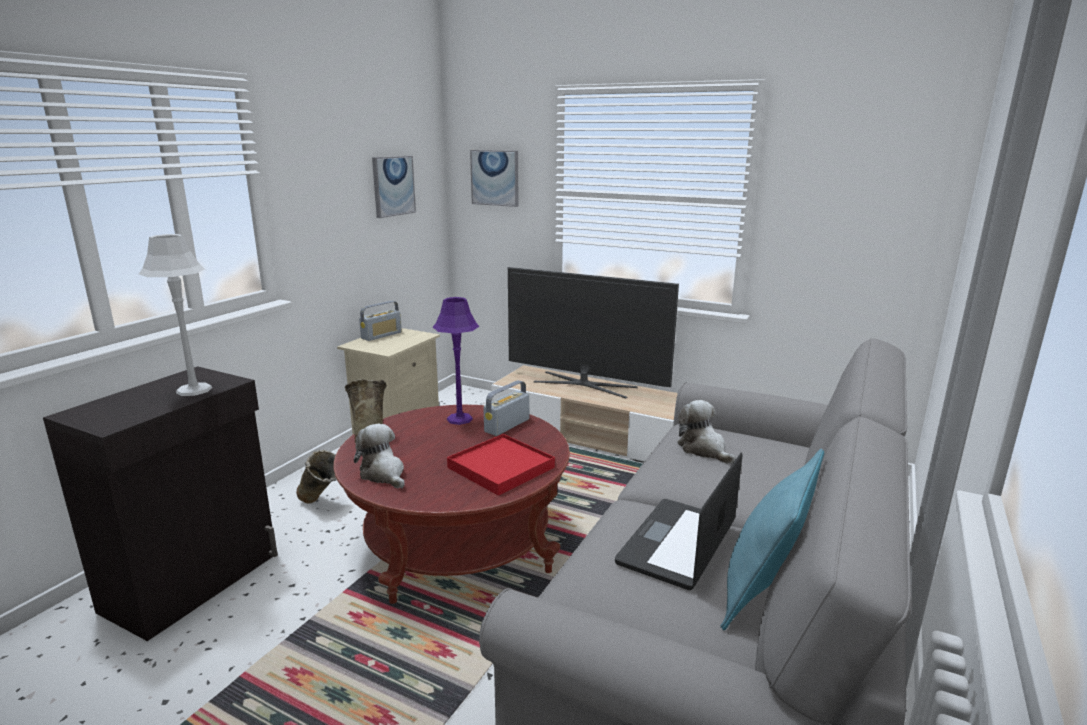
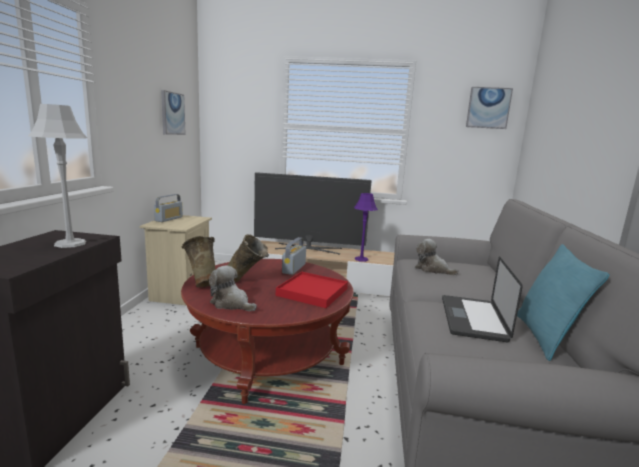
camera: 20 degrees left, 5 degrees down
beige vase [296,450,337,504] -> beige vase moved to [227,234,269,282]
purple table lamp [433,297,480,425] -> purple table lamp moved to [354,193,378,262]
picture [470,150,519,207] -> picture moved to [466,87,513,129]

